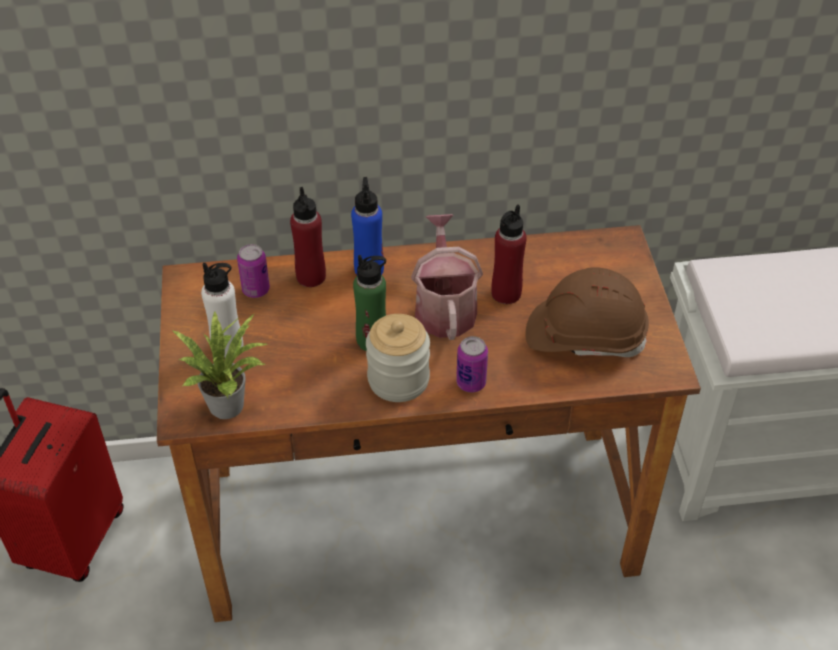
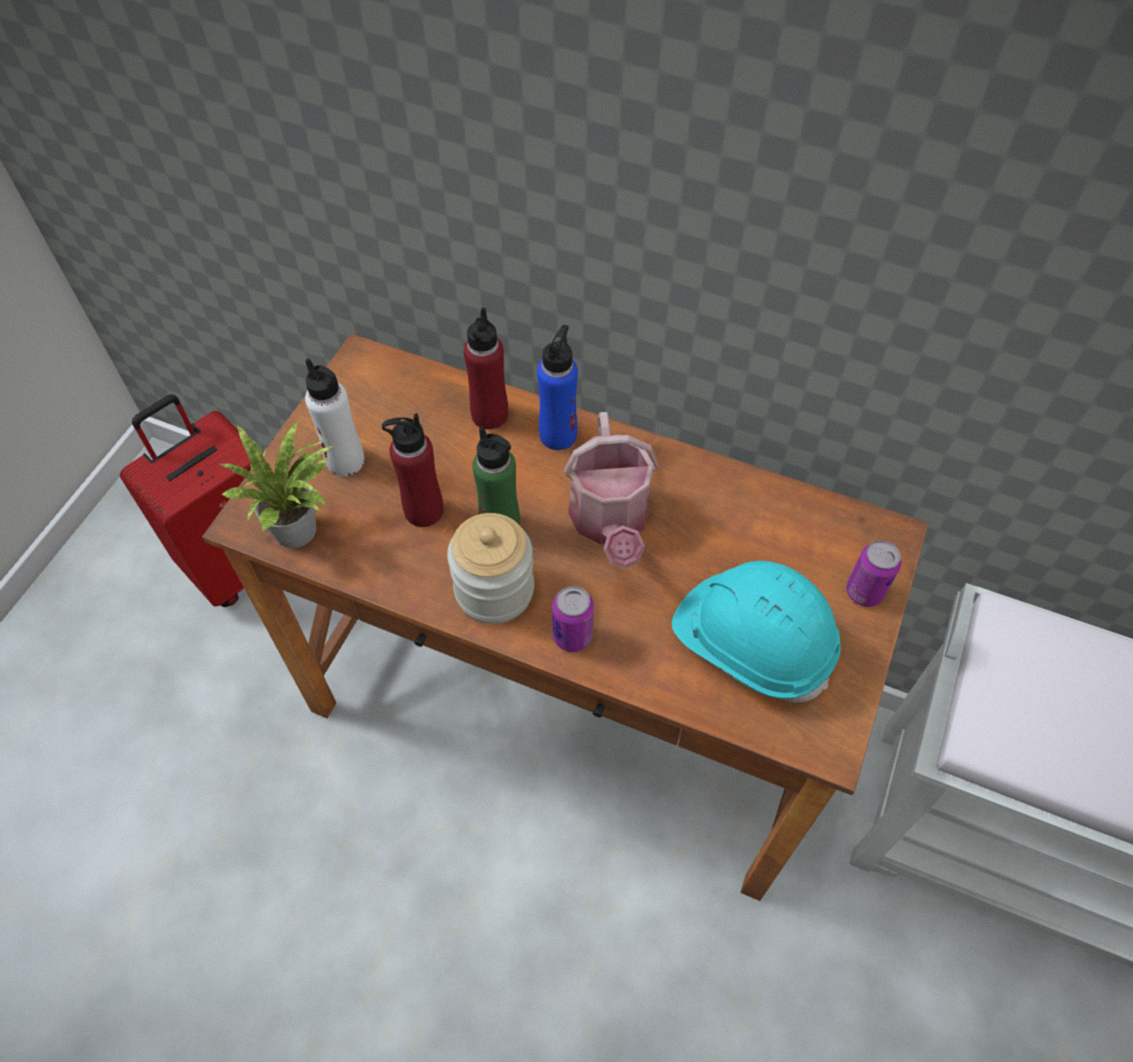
camera: 30 degrees right, 10 degrees up
can [237,244,270,298] -> can moved to [846,540,902,607]
watering can [411,214,483,340] -> watering can turned 150 degrees clockwise [564,412,659,569]
red bottle [491,204,527,304] -> red bottle moved to [382,413,444,527]
brown hard hat [525,267,649,357] -> turquoise hard hat [672,561,841,702]

